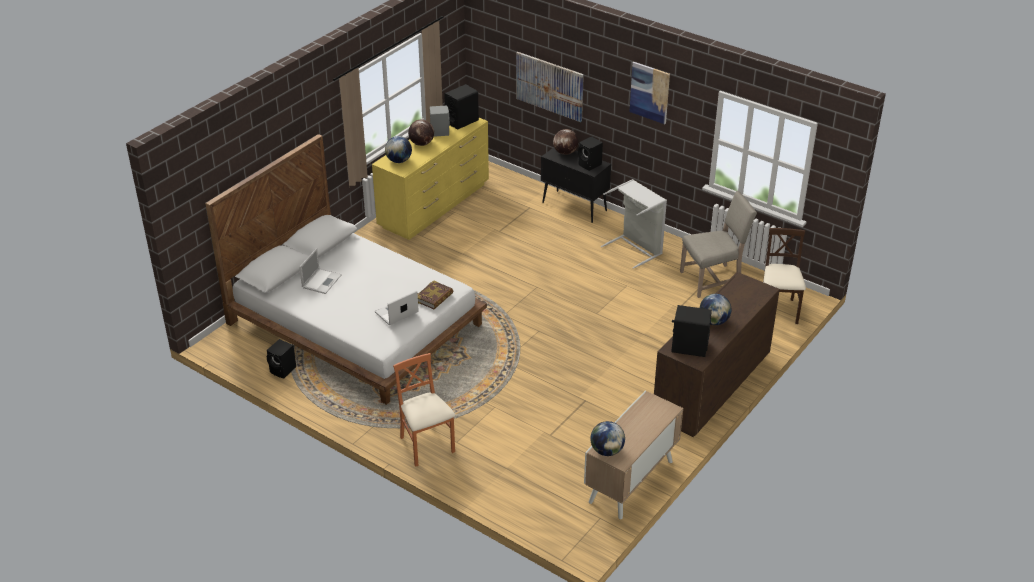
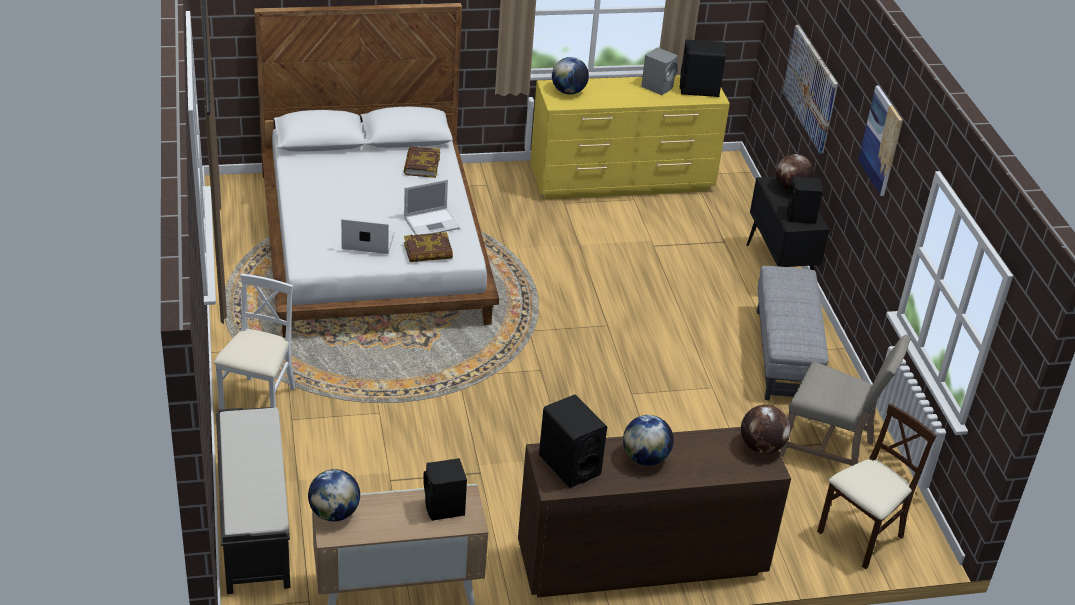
camera: 40 degrees right, 0 degrees up
black speaker [267,339,296,378] -> black speaker moved to [423,458,467,521]
laptop [299,248,342,294] -> laptop moved to [404,179,460,235]
orange chair [393,353,455,467] -> white chair [214,274,295,409]
globe [408,120,434,146] -> globe moved to [741,405,790,454]
grey laundry basket [601,179,667,269] -> grey ottoman [757,266,829,400]
none -> black bench [216,407,290,594]
none -> book [404,147,440,178]

